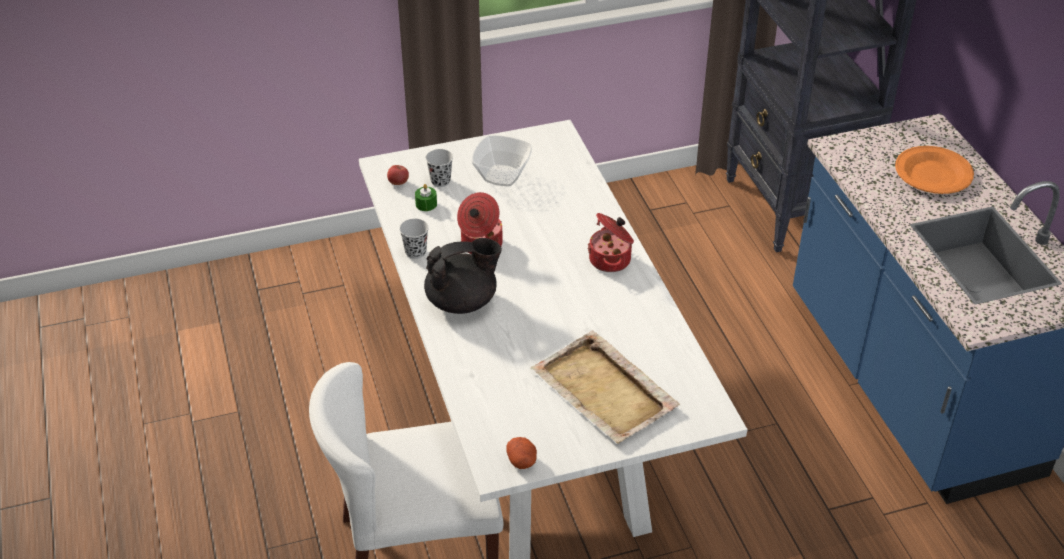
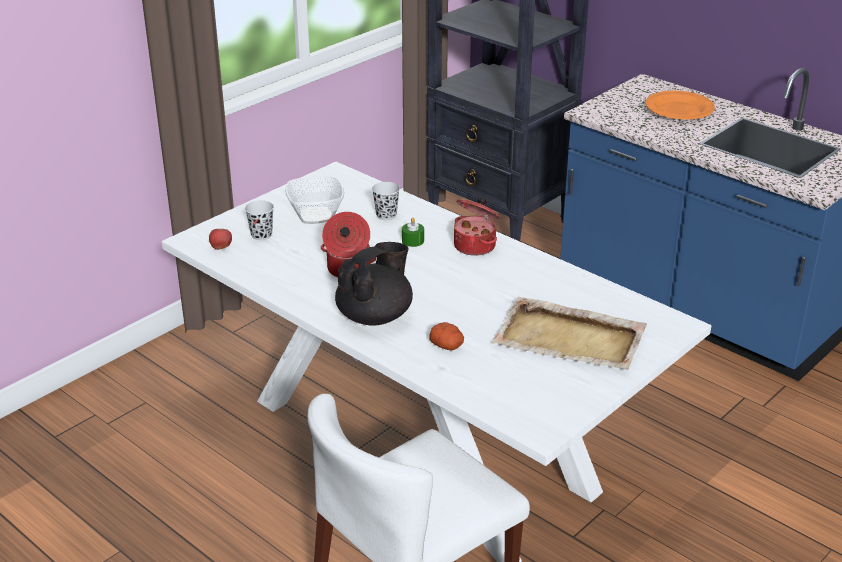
camera: 30 degrees left, 10 degrees down
black cup [399,219,429,259] -> black cup moved to [372,182,400,220]
green candle [415,184,437,211] -> green candle moved to [402,218,424,247]
potato [506,437,537,469] -> potato moved to [429,322,464,350]

